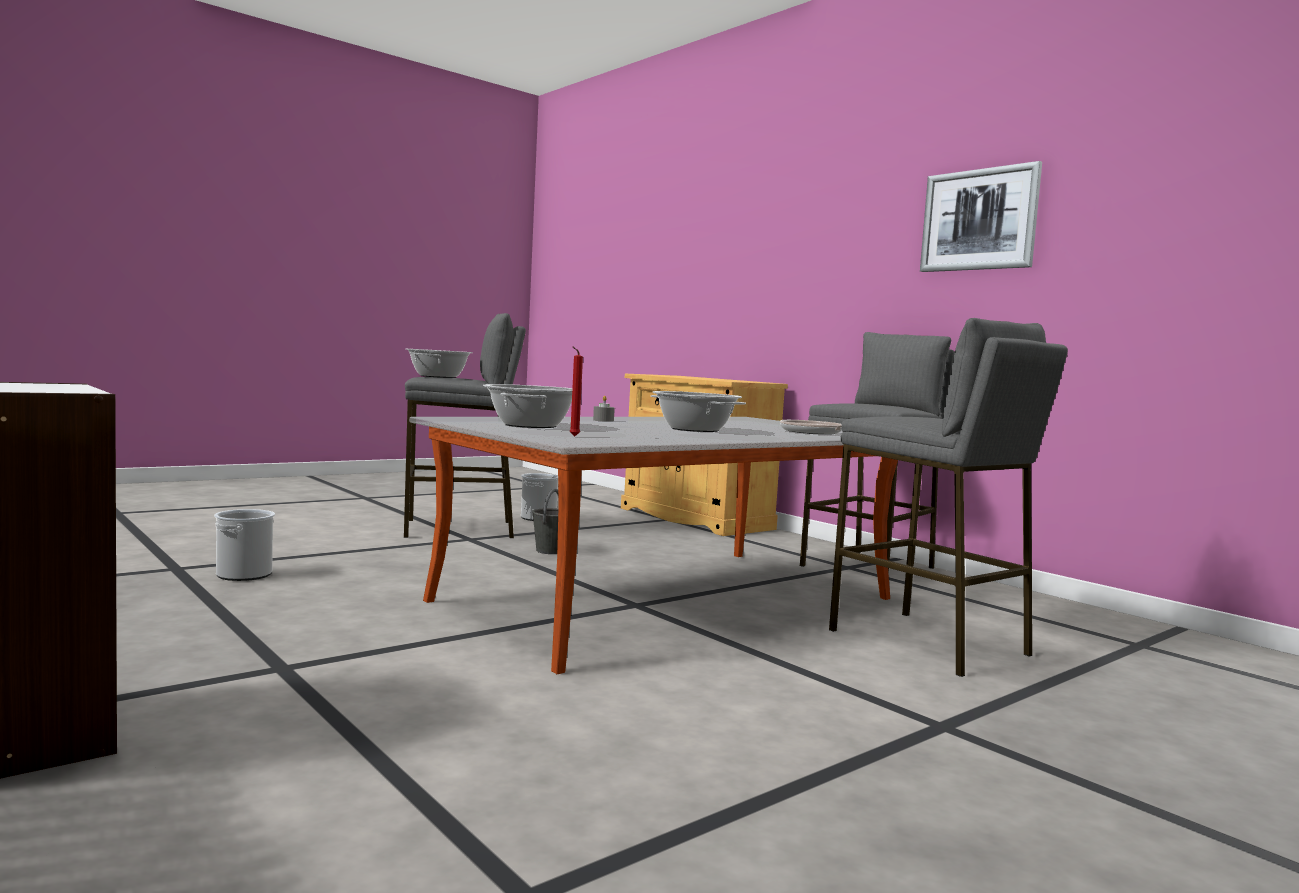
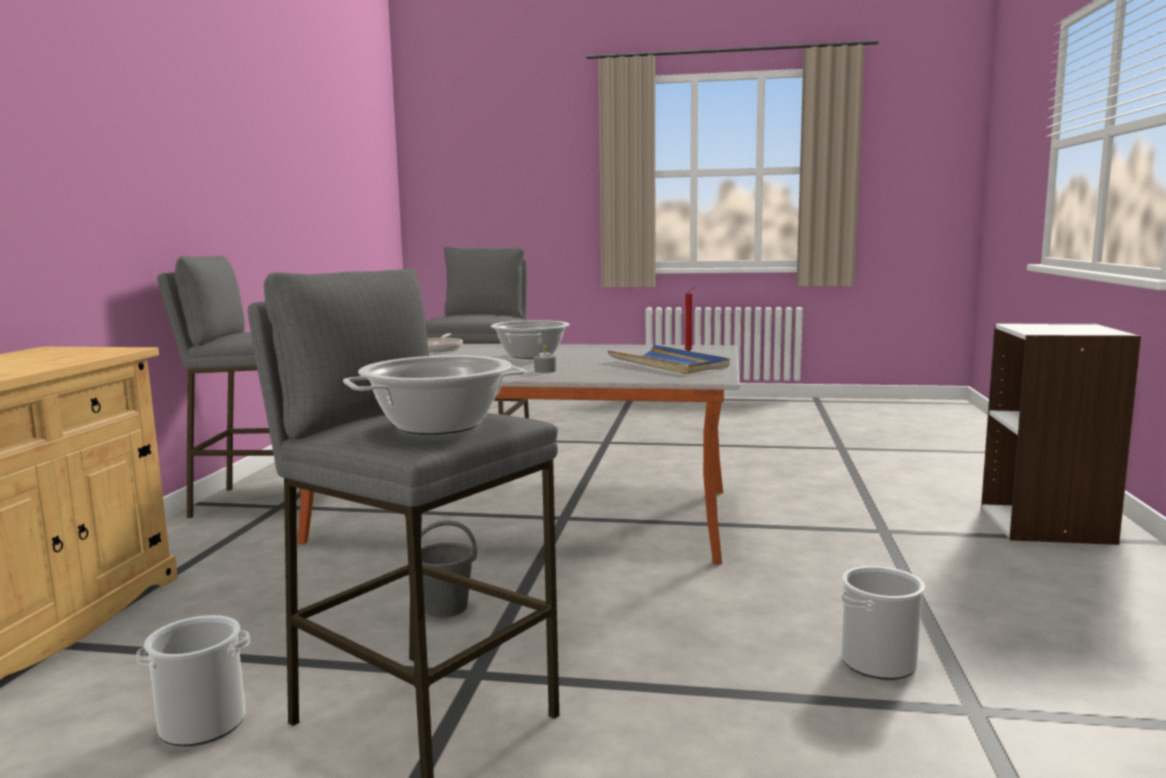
camera: 130 degrees left, 5 degrees up
cooking pot [483,384,572,428] -> blue tray [608,345,730,374]
picture [920,161,1042,272] -> none

